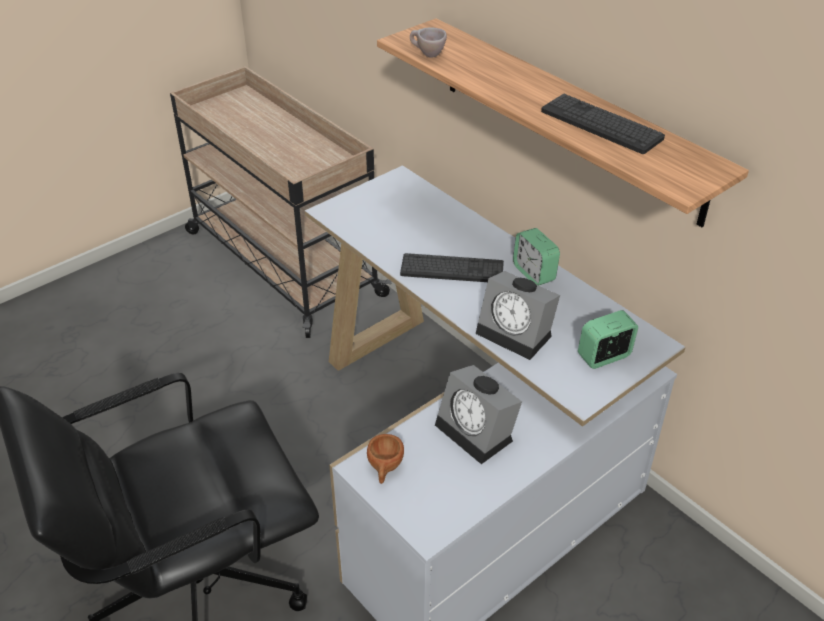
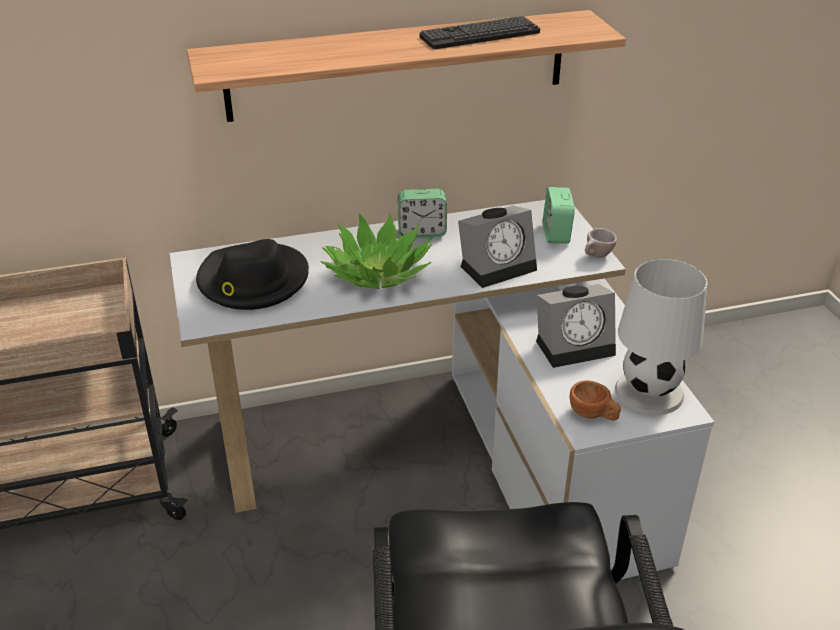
camera: 65 degrees left, 5 degrees down
keyboard [400,253,504,282] -> potted plant [320,213,433,289]
beige cup [410,27,447,58] -> beige cup moved to [585,228,617,258]
none -> black hat [196,239,309,310]
none -> white table lamp [615,259,708,415]

